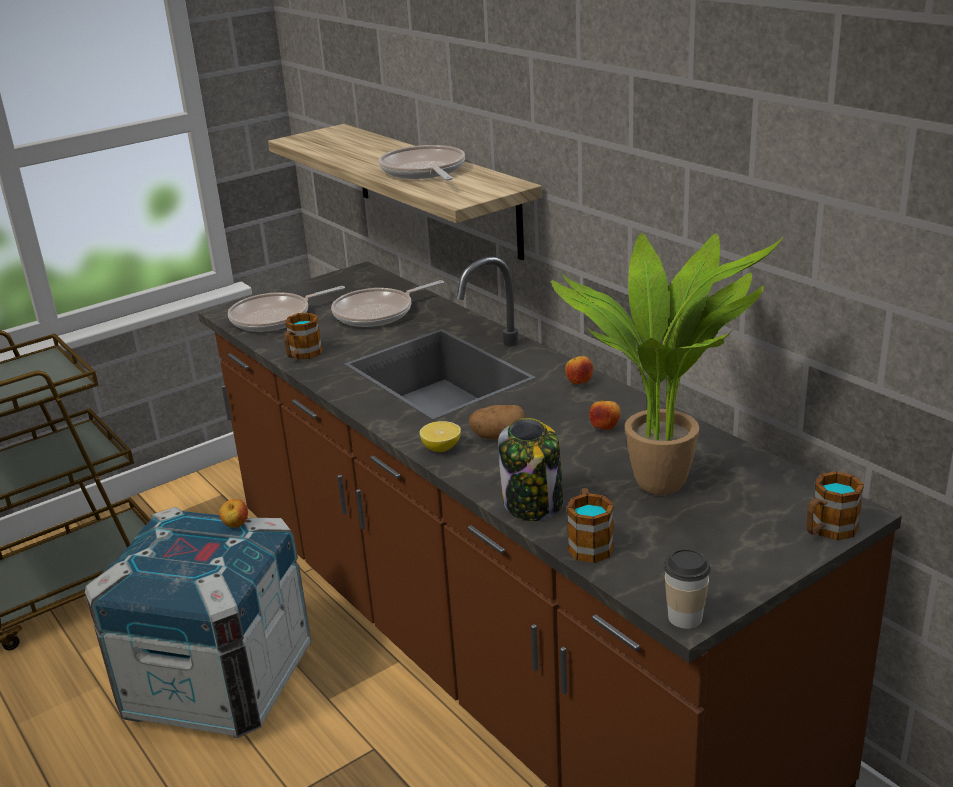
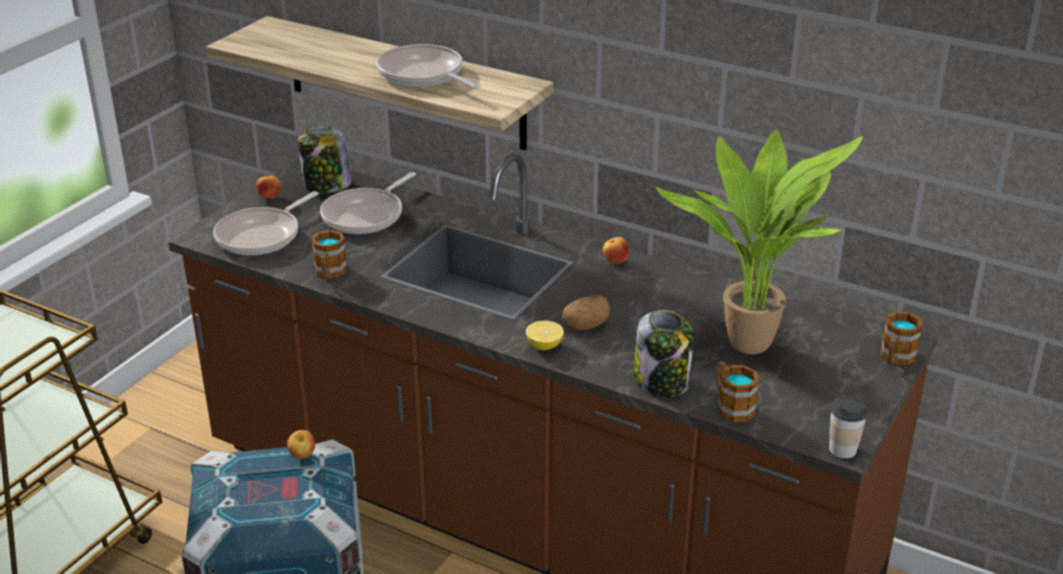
camera: 25 degrees left, 5 degrees up
apple [589,400,621,430] -> apple moved to [256,175,281,199]
none -> jar [298,124,351,193]

